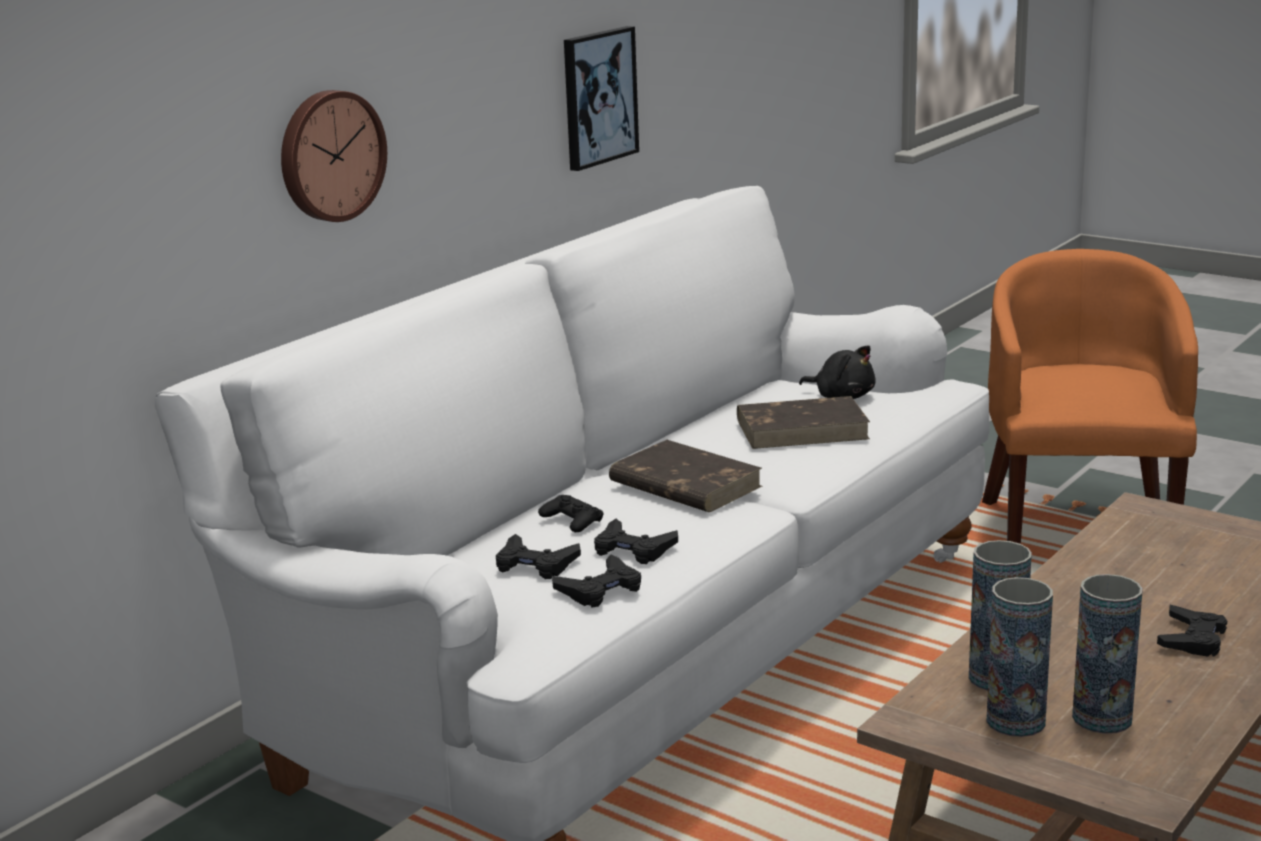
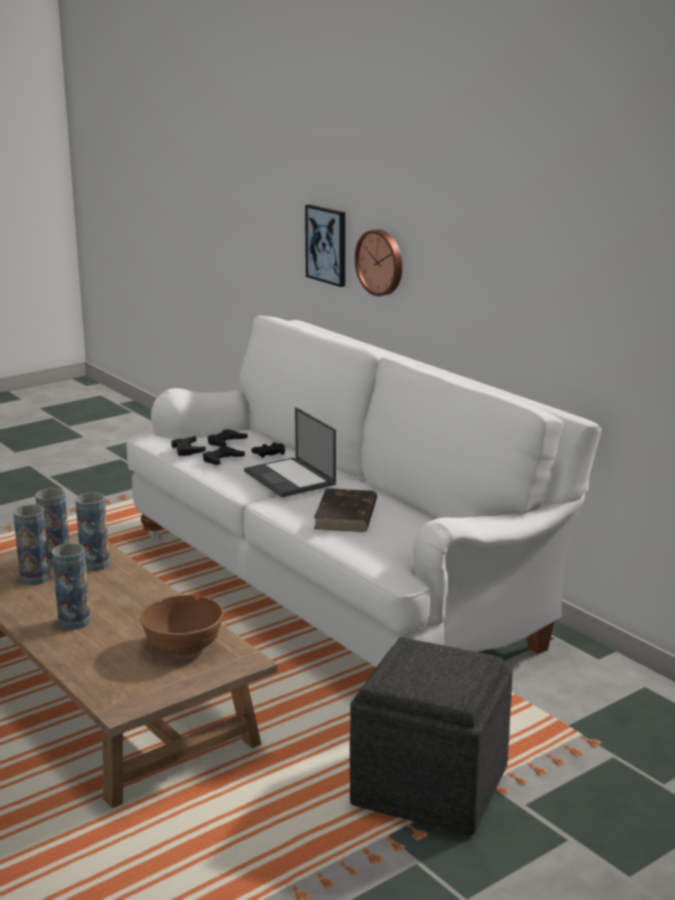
camera: 105 degrees right, 0 degrees up
picture [564,26,639,171] -> picture moved to [305,205,345,287]
brown book [609,440,762,512] -> laptop [244,407,336,497]
black plush toy [799,345,876,399] -> none
orange armchair [982,249,1198,544] -> grey ottoman [350,637,513,836]
black game controller [1157,605,1227,657] -> vase [52,543,91,630]
none -> brown bowl [140,595,224,656]

